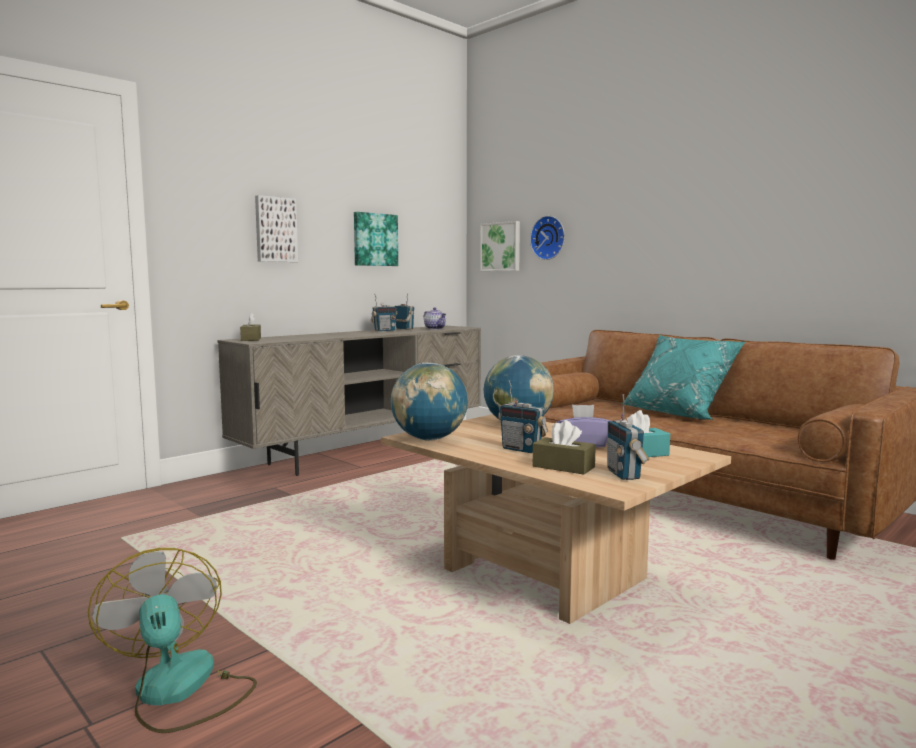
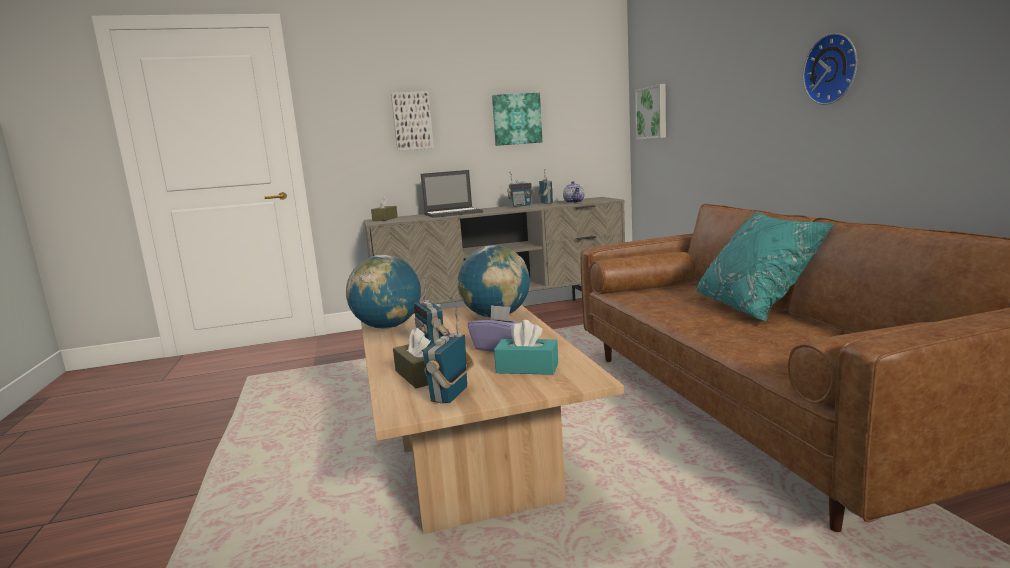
camera: 30 degrees right, 5 degrees up
fan [88,548,257,733] -> none
wall clock [530,216,565,260] -> wall clock moved to [803,33,857,105]
none -> laptop [421,170,483,218]

